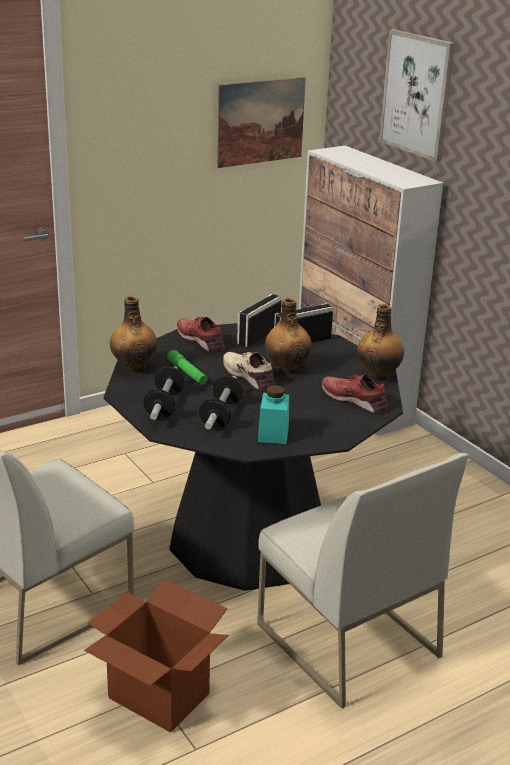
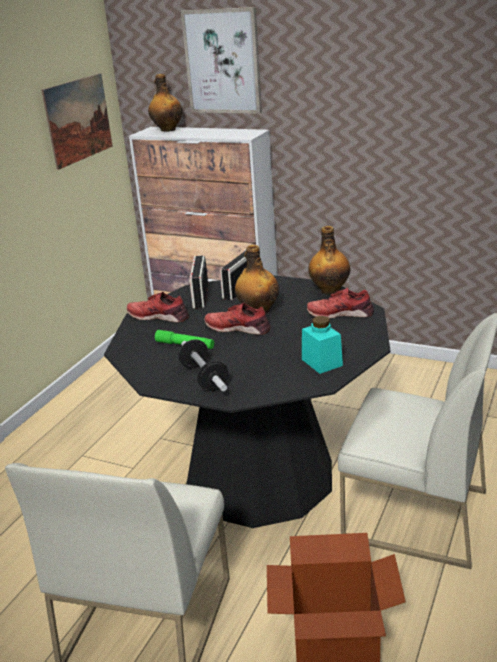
camera: 30 degrees left, 0 degrees up
bottle [110,296,157,373] -> bottle moved to [148,74,182,132]
dumbbell [199,375,243,429] -> none
beige shoe [223,352,275,390] -> red shoe [205,303,271,335]

